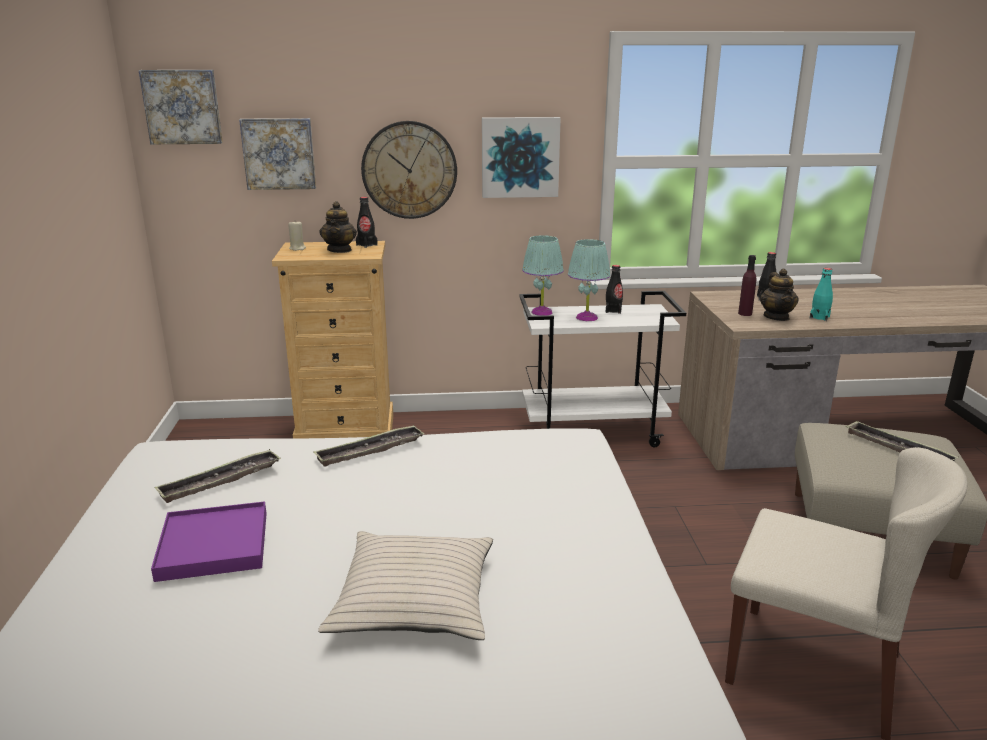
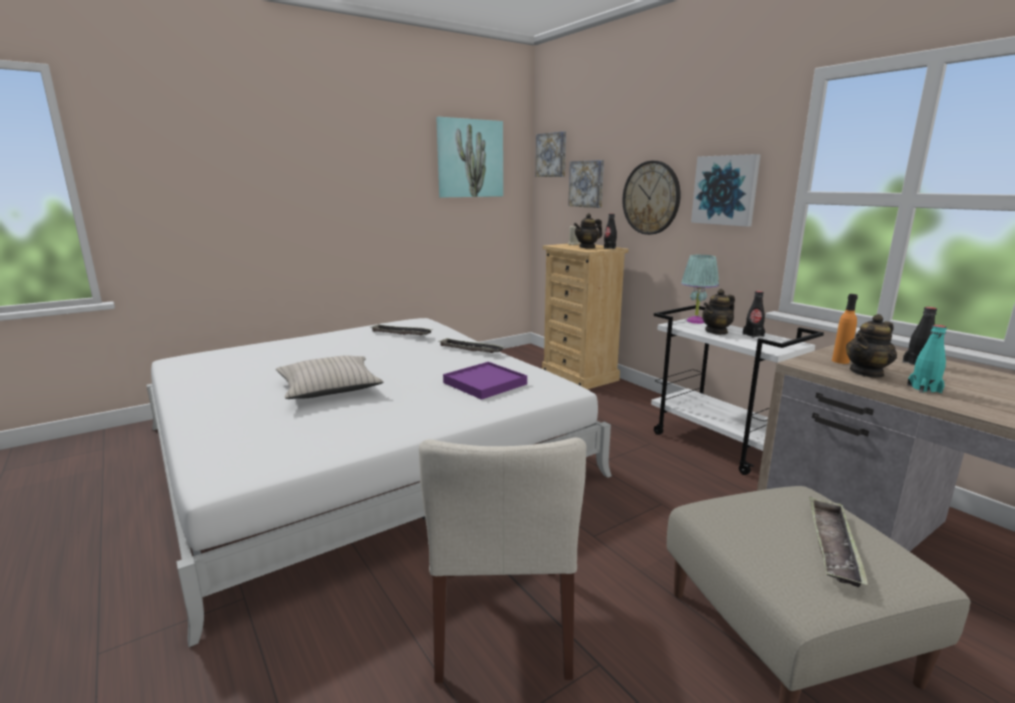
camera: 60 degrees right, 5 degrees down
purple tray [151,501,267,582] -> purple tray moved to [443,362,527,400]
turquoise table lamp [568,239,610,321] -> teapot [702,289,735,335]
purple bottle [738,255,756,316] -> orange bottle [832,294,858,364]
none -> picture [436,117,503,198]

